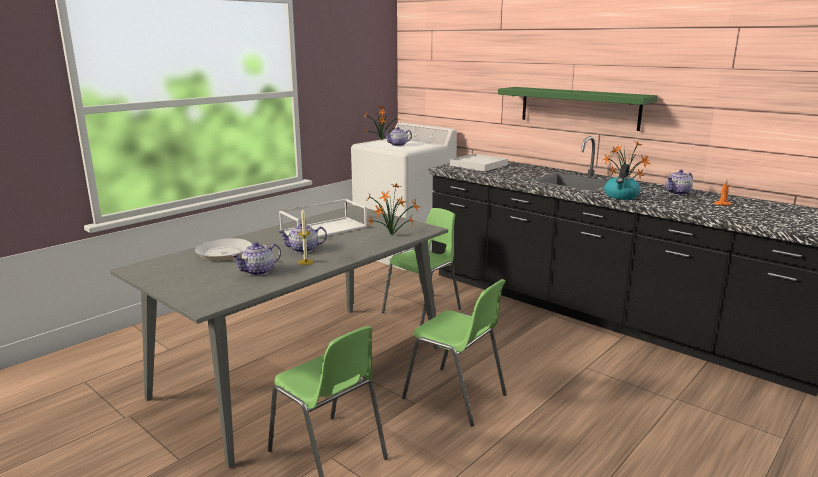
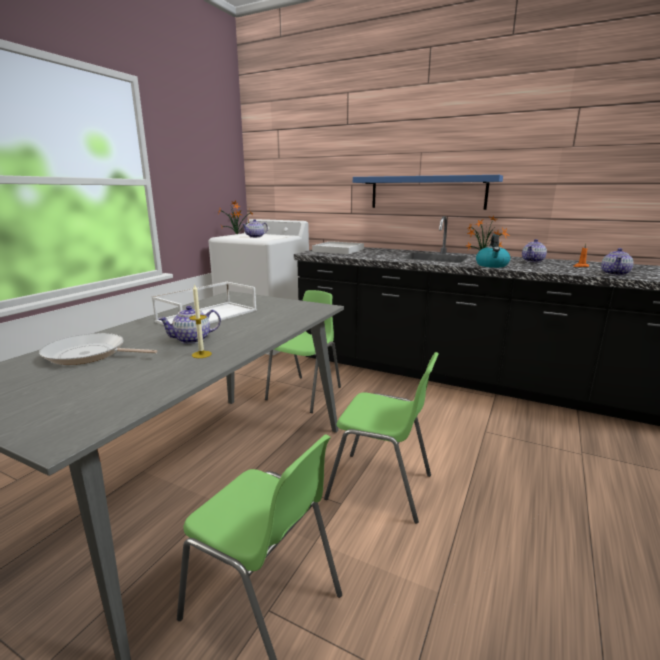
camera: 15 degrees left, 0 degrees up
teapot [232,242,281,276] -> teapot moved to [601,248,633,276]
potted plant [367,183,420,236] -> none
green shelf [498,87,658,131] -> blue shelf [353,175,503,210]

